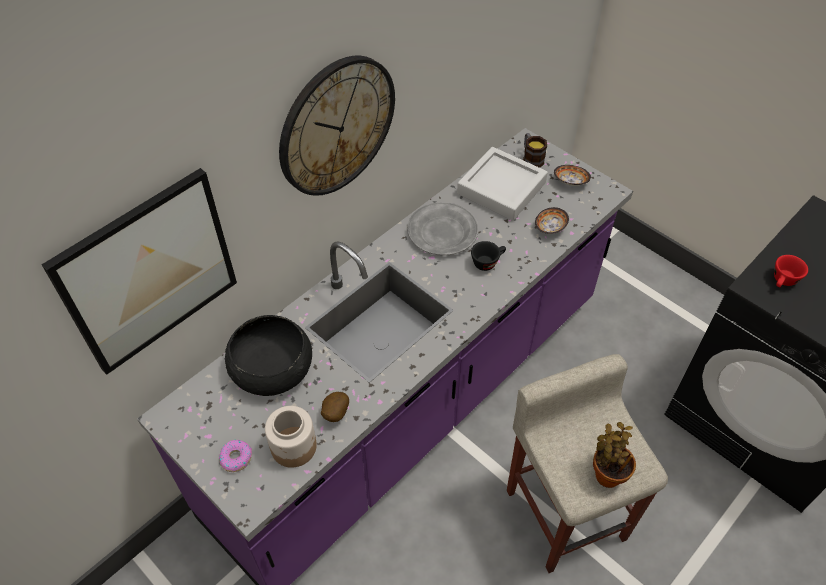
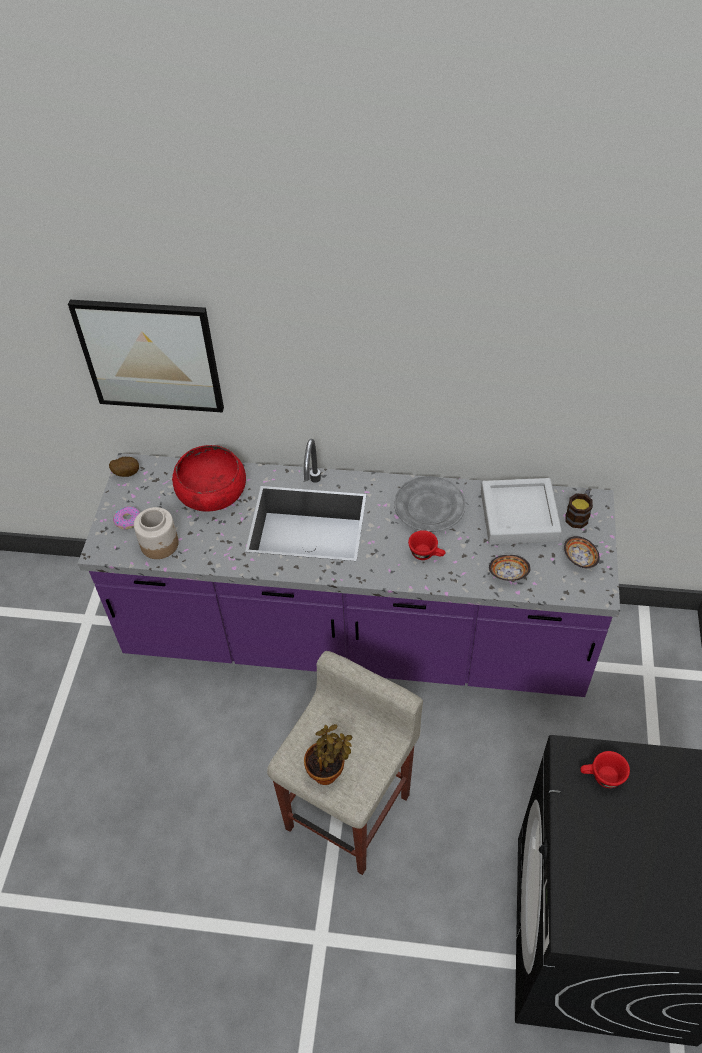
camera: 55 degrees right, 0 degrees up
black bowl [225,315,312,396] -> red bowl [172,445,246,512]
wall clock [279,55,395,196] -> none
potato [321,392,349,422] -> potato moved to [109,457,139,477]
black cup [471,241,506,271] -> red cup [408,530,446,560]

